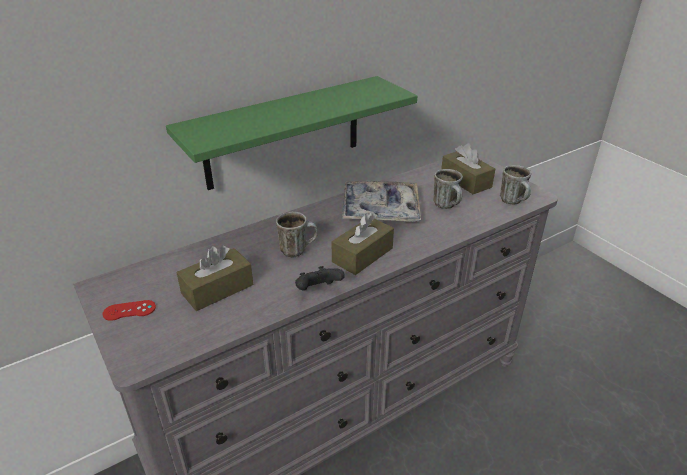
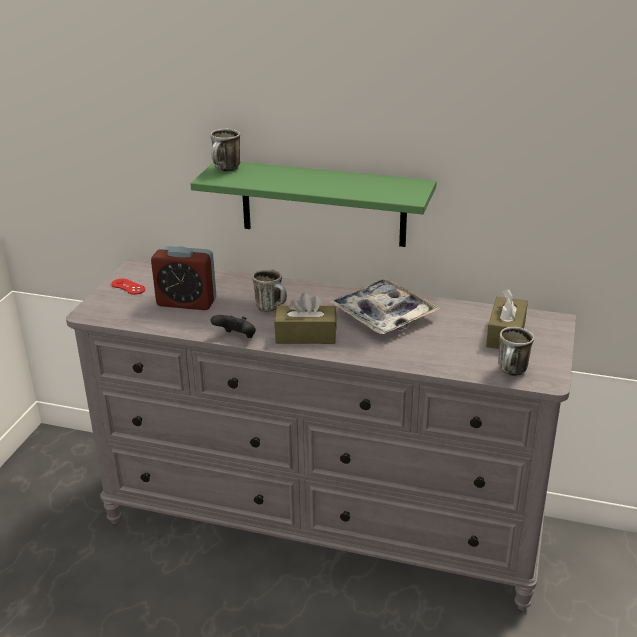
camera: 50 degrees right, 5 degrees down
brown tissue box [176,245,253,311] -> alarm clock [151,246,216,310]
mug [433,169,463,209] -> mug moved to [210,129,240,172]

